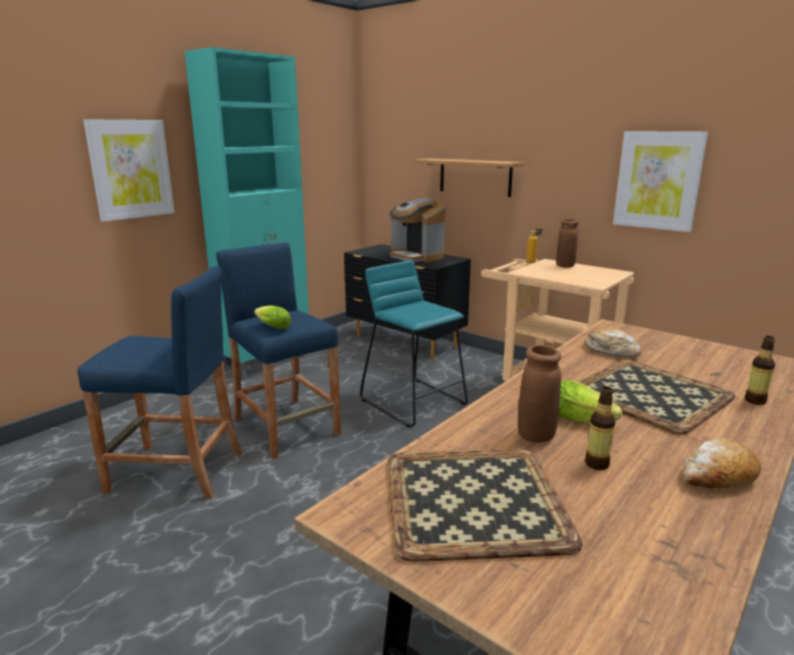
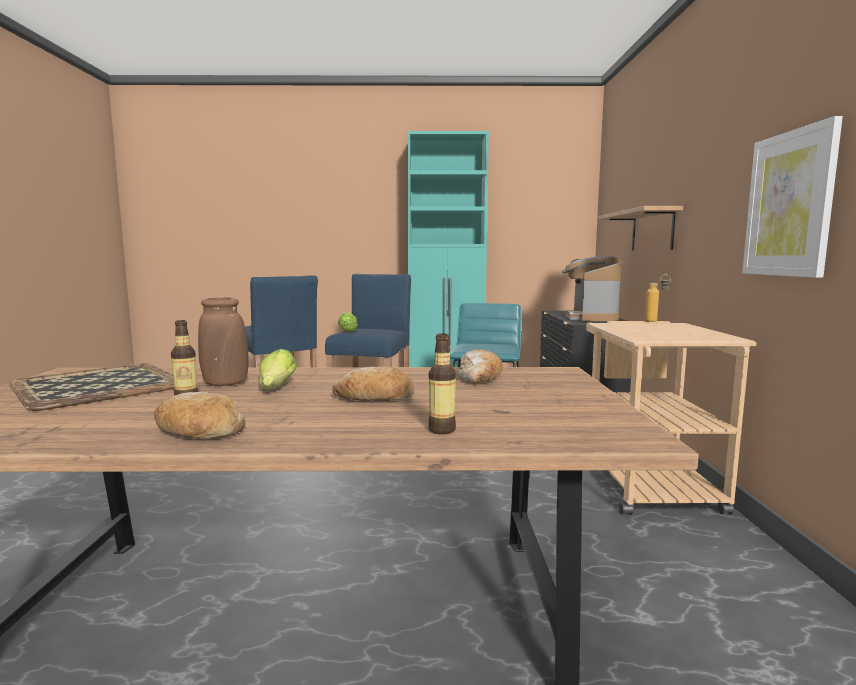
camera: 50 degrees right, 10 degrees down
picture [84,119,175,222] -> none
brown vase [556,219,579,268] -> none
tray [578,360,735,434] -> bread [332,366,414,401]

